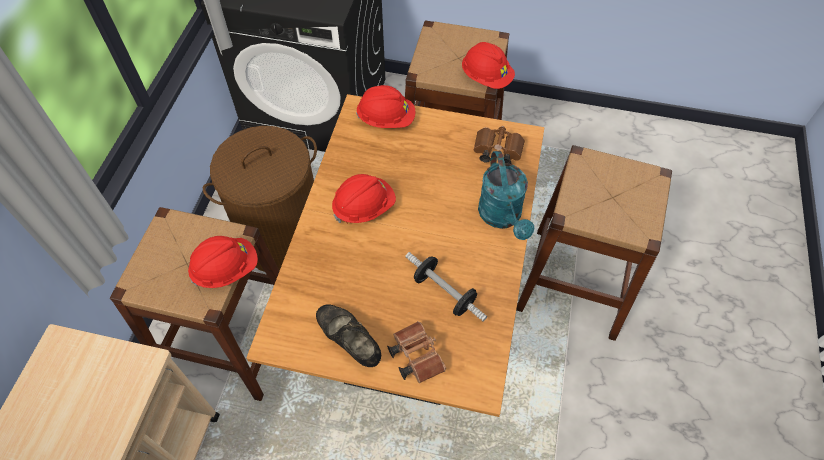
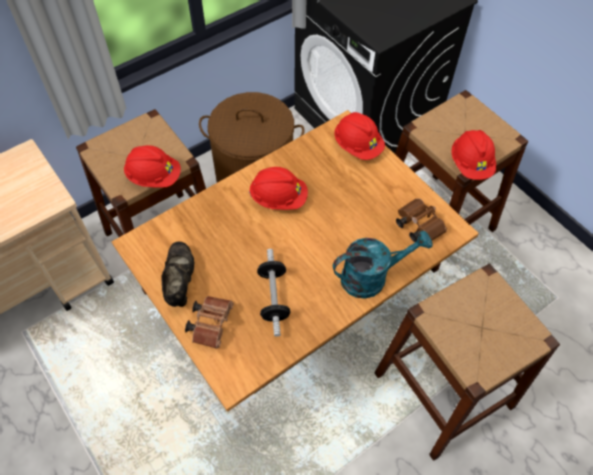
camera: 40 degrees right, 0 degrees up
turquoise watering can [478,150,534,240] -> turquoise watering can turned 135 degrees counterclockwise [333,230,433,299]

